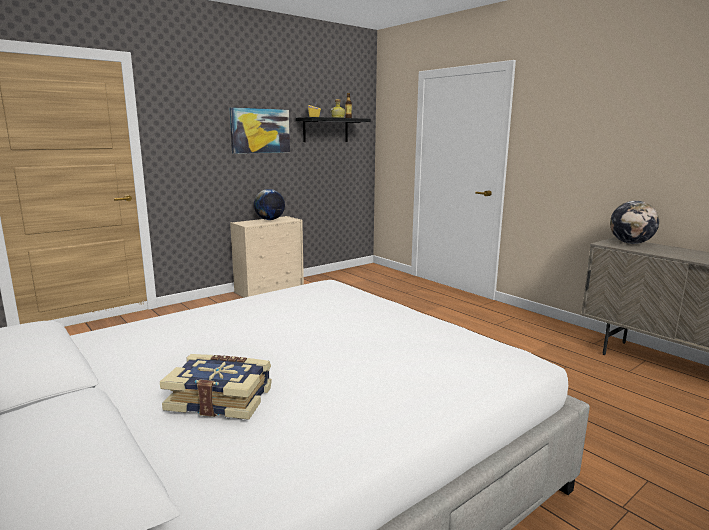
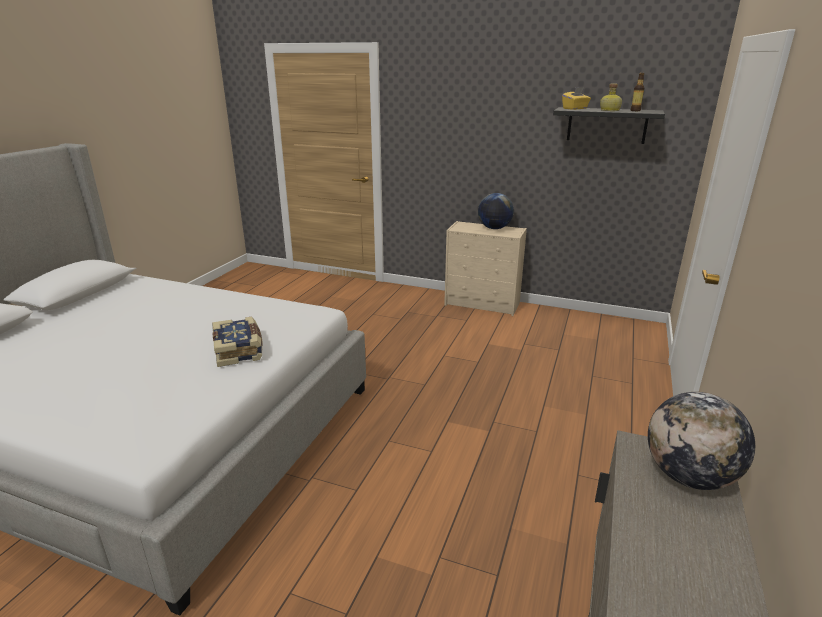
camera: 60 degrees right, 10 degrees up
book [160,354,272,420] -> book moved to [212,317,263,367]
picture [229,107,290,153] -> none

